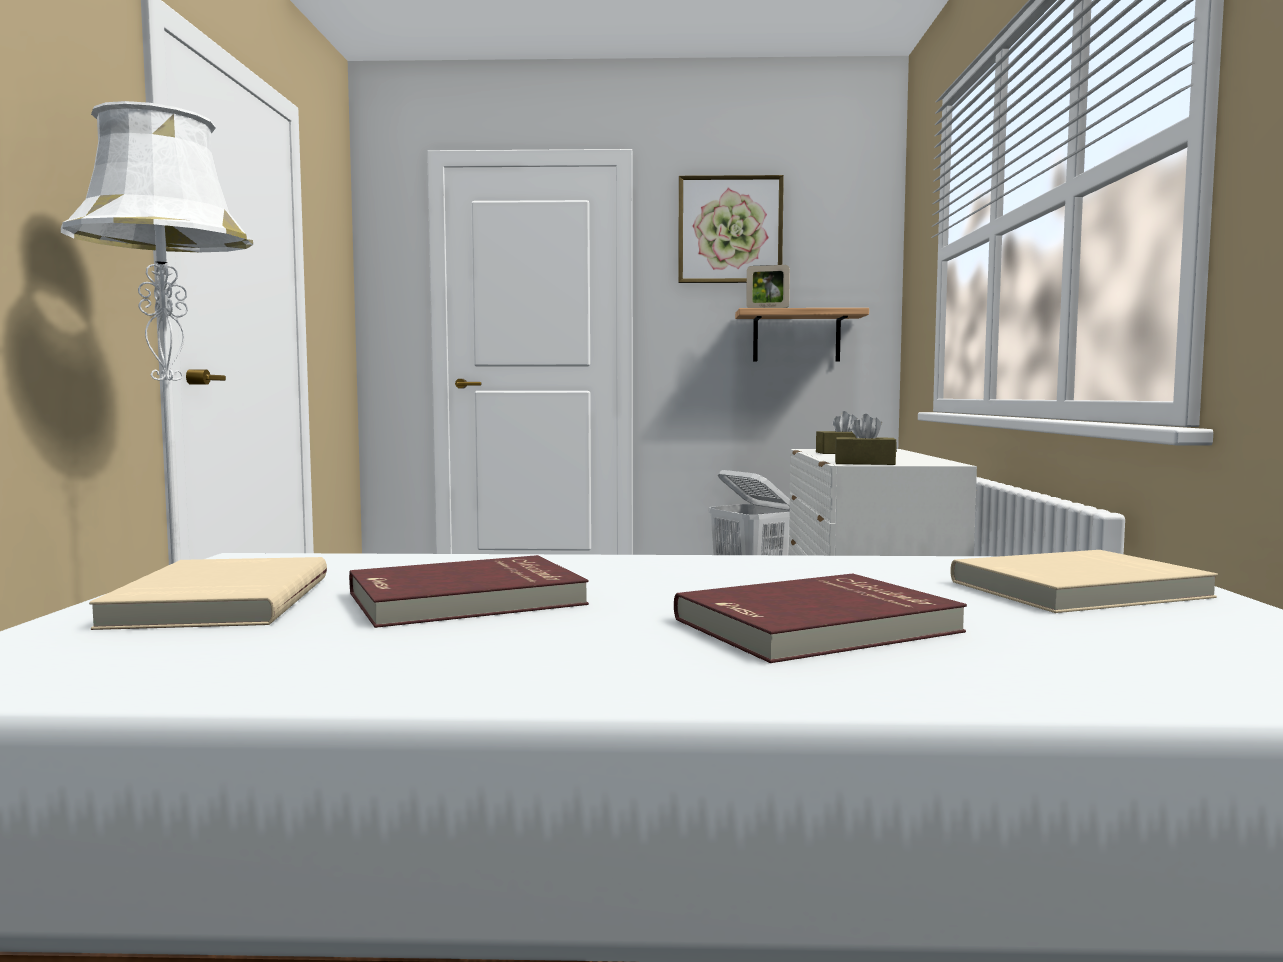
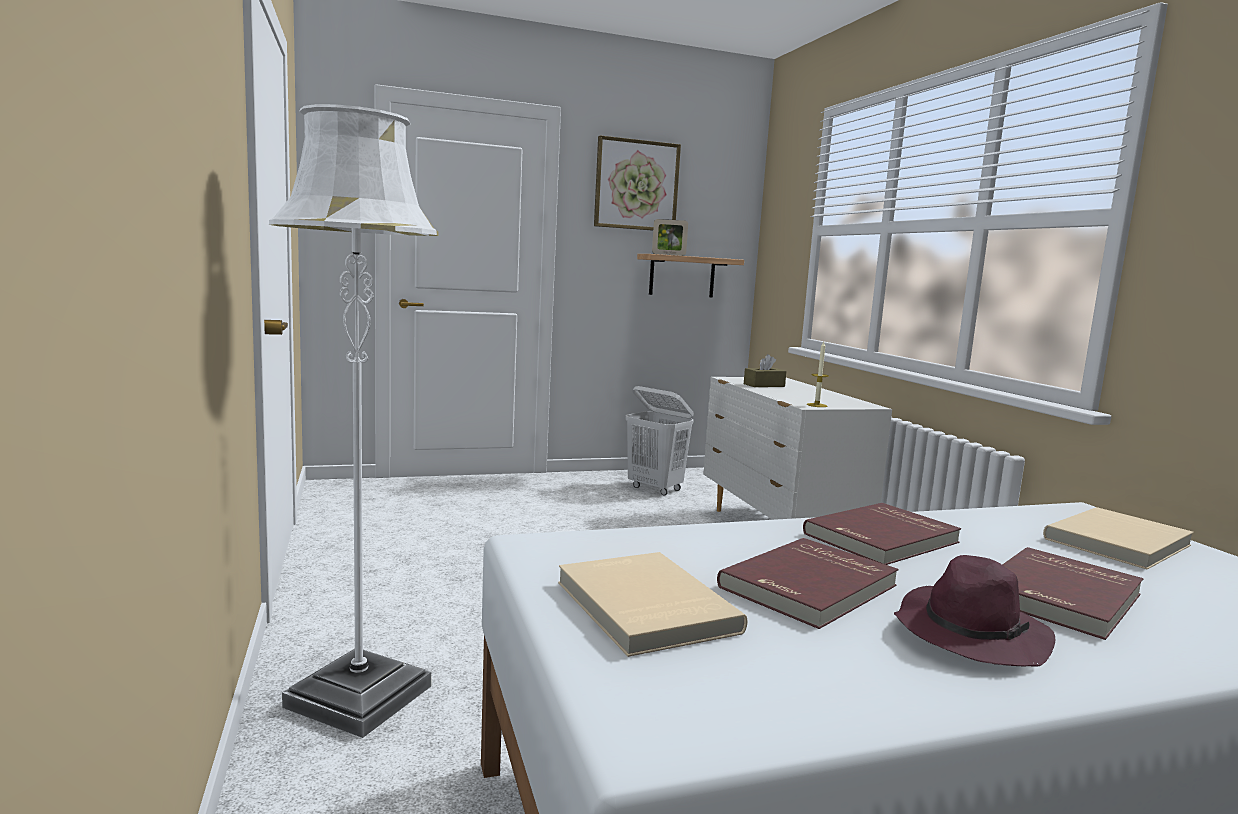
camera: 20 degrees left, 5 degrees up
brown tissue box [835,414,897,465] -> candle [807,342,829,407]
none -> red book [803,503,961,565]
none -> purple hat [894,555,1055,667]

